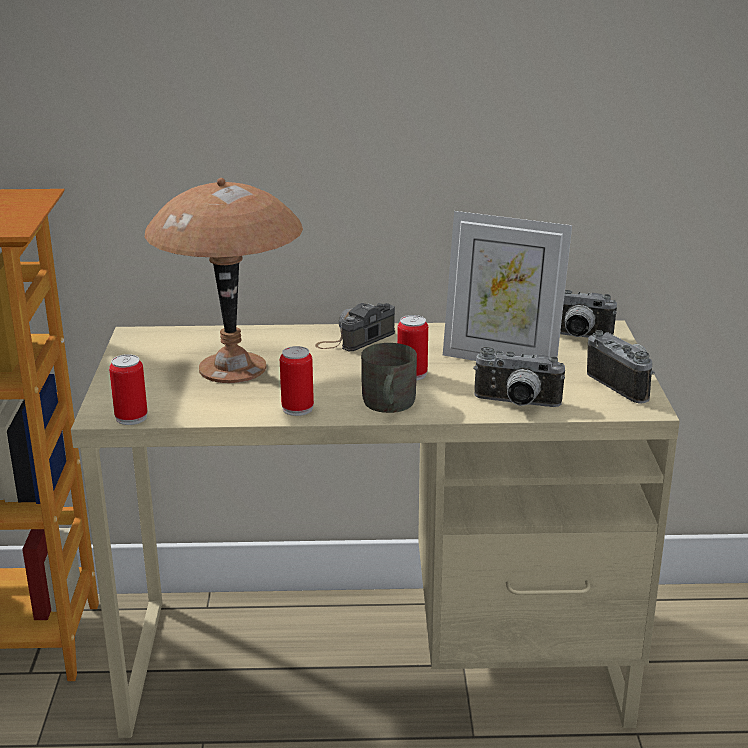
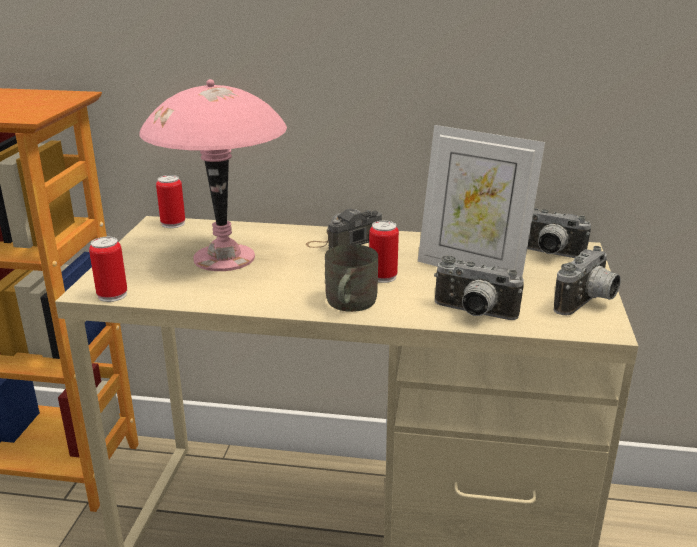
camera: 10 degrees right, 0 degrees up
brown table lamp [145,178,303,383] -> pink table lamp [140,79,287,271]
can [280,346,314,416] -> can moved to [156,175,185,228]
camera [587,330,655,404] -> camera turned 60 degrees clockwise [554,246,621,315]

